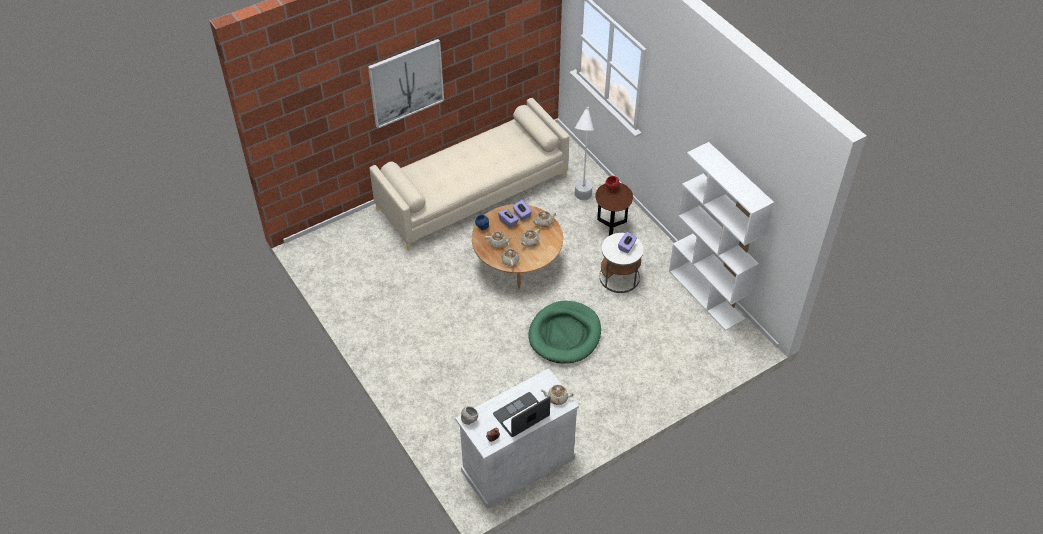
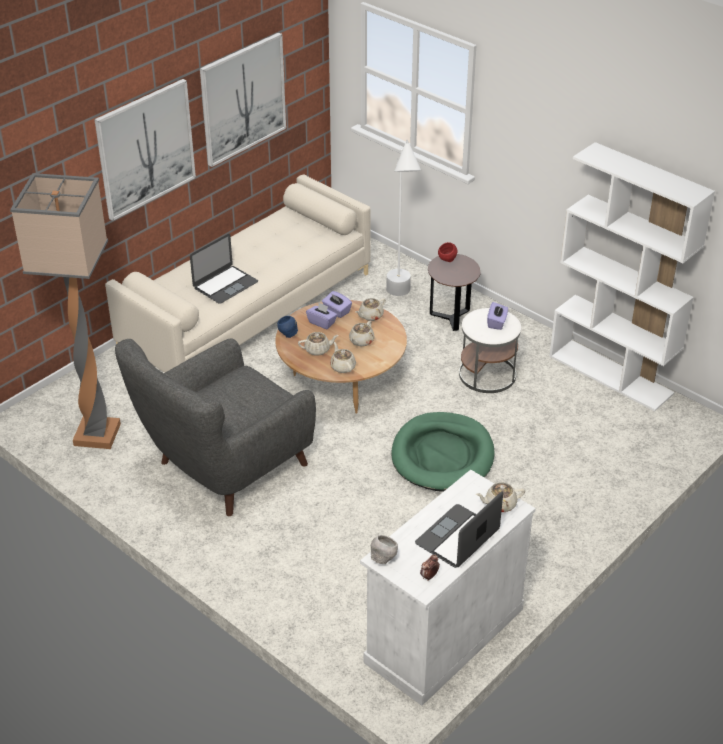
camera: 15 degrees left, 10 degrees down
none -> floor lamp [10,173,121,449]
none -> grey armchair [115,339,316,516]
none -> laptop [190,234,258,304]
none -> picture [200,33,286,167]

